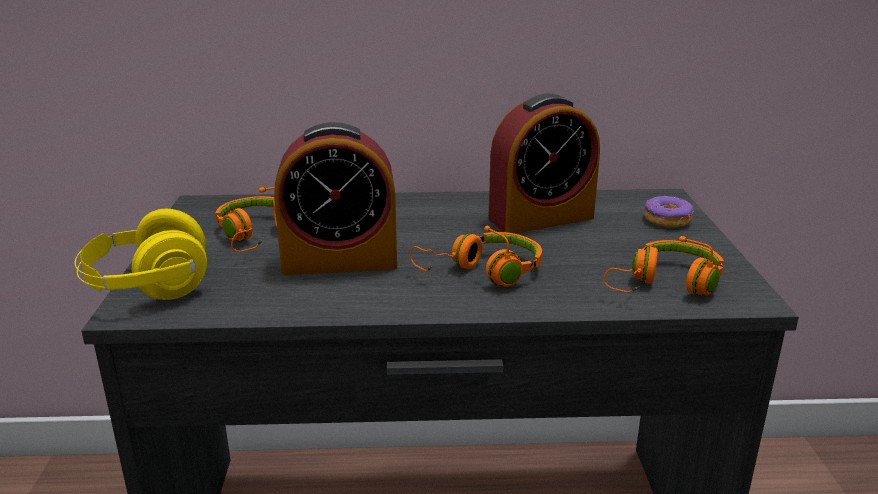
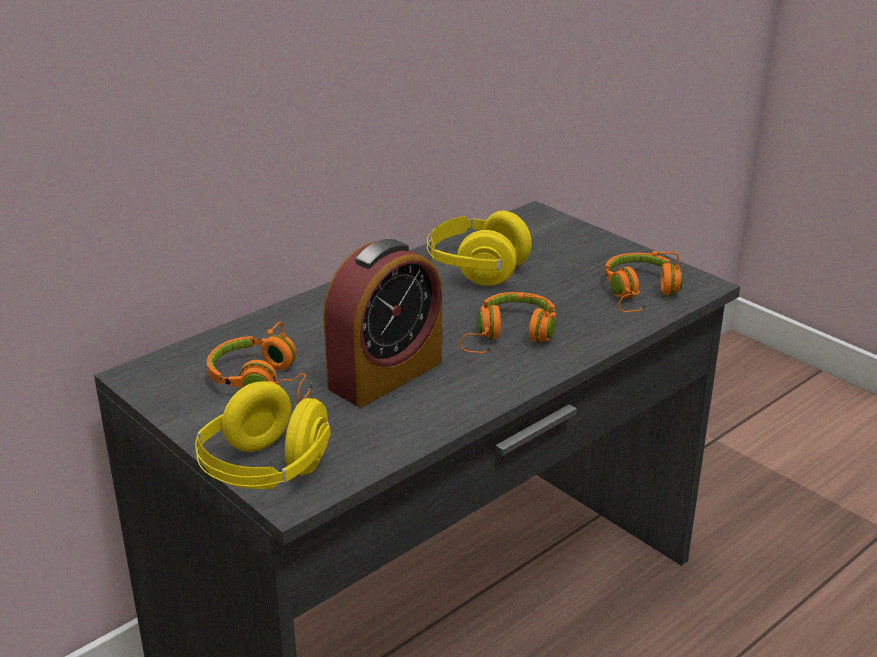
camera: 40 degrees left, 5 degrees up
alarm clock [488,94,600,234] -> yellow headphones [427,211,533,286]
donut [644,196,694,227] -> none

